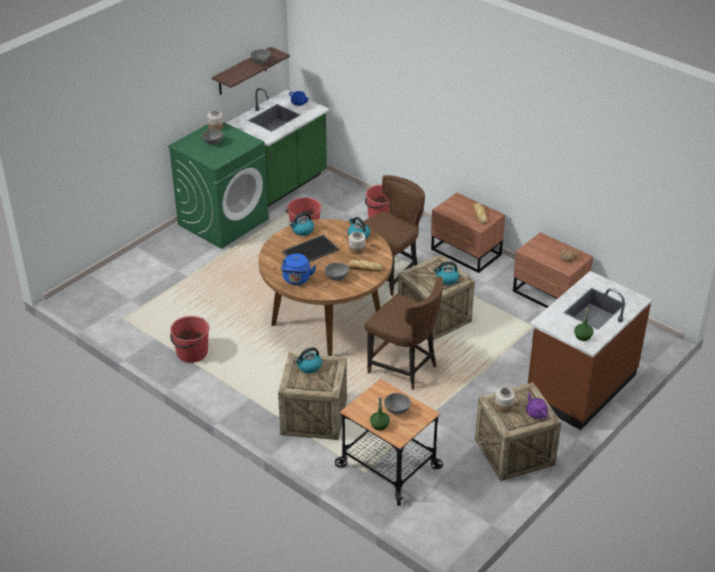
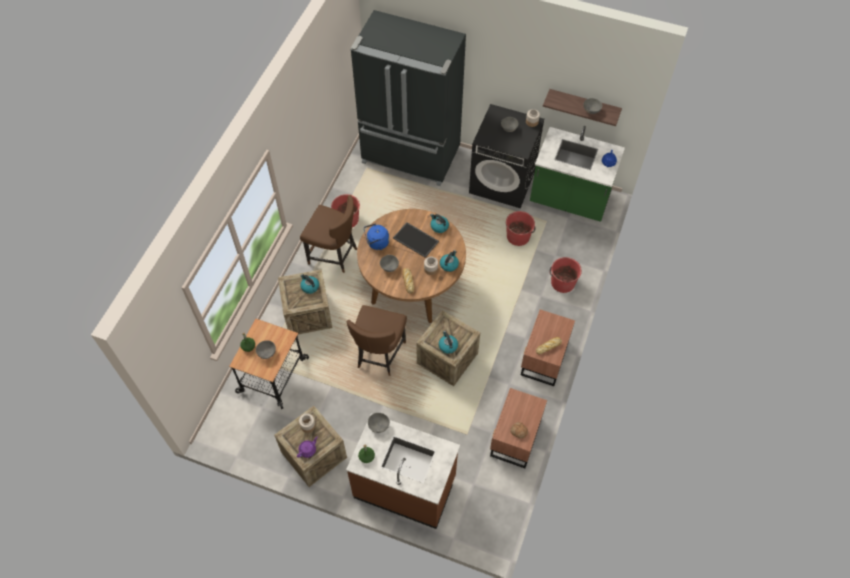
camera: 70 degrees right, 20 degrees up
green washing machine [168,122,269,249] -> black washing machine [469,104,545,208]
brown chair [364,175,425,296] -> brown chair moved to [300,195,357,273]
none -> black fridge [351,10,466,186]
none -> grey bowl [368,413,390,433]

